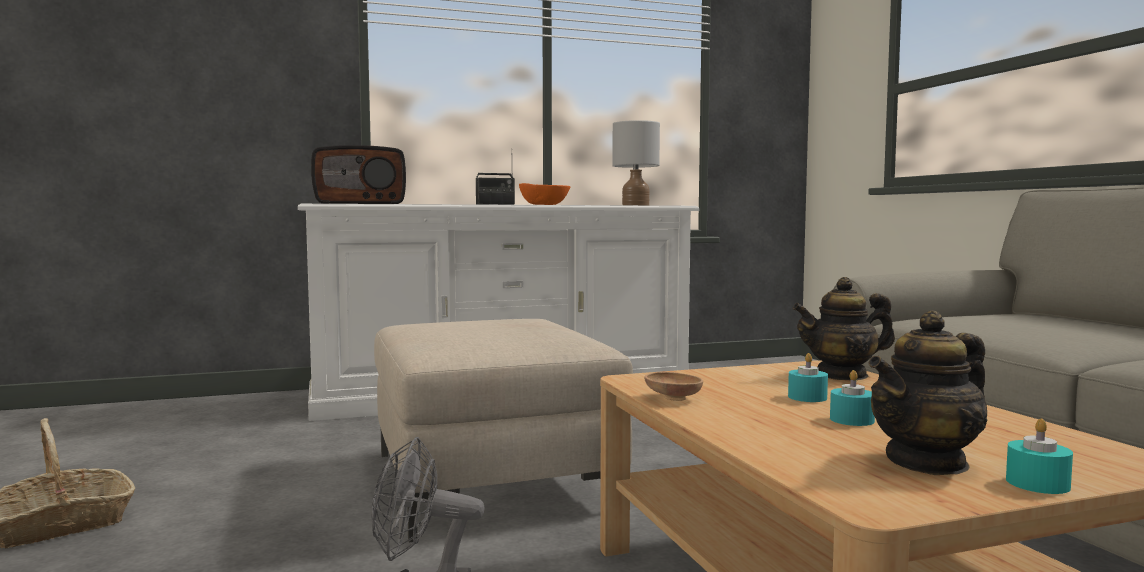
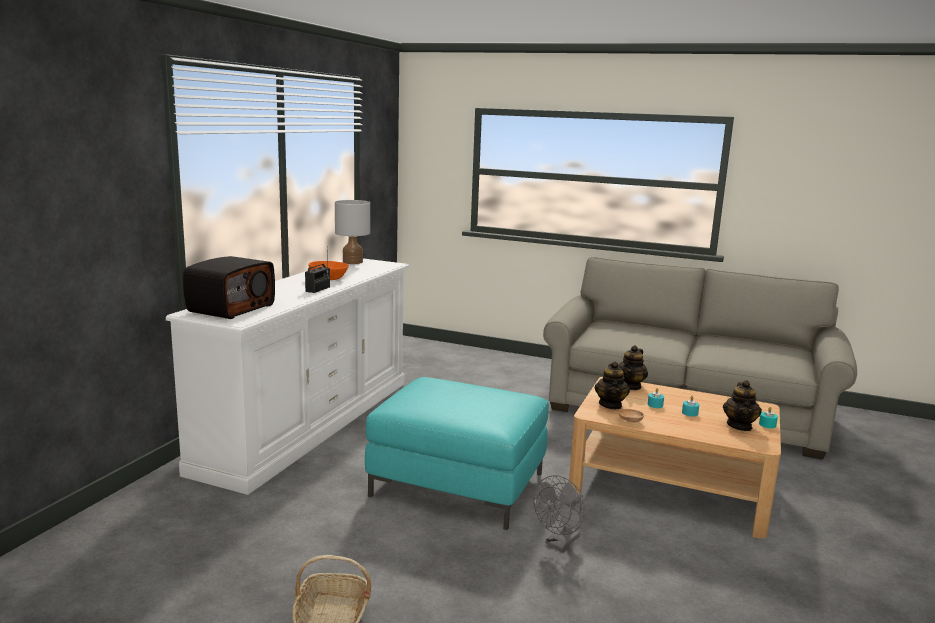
camera: 50 degrees left, 10 degrees up
beige ottoman [374,319,633,543] -> turquoise ottoman [365,377,549,530]
none -> teapot [594,361,630,409]

